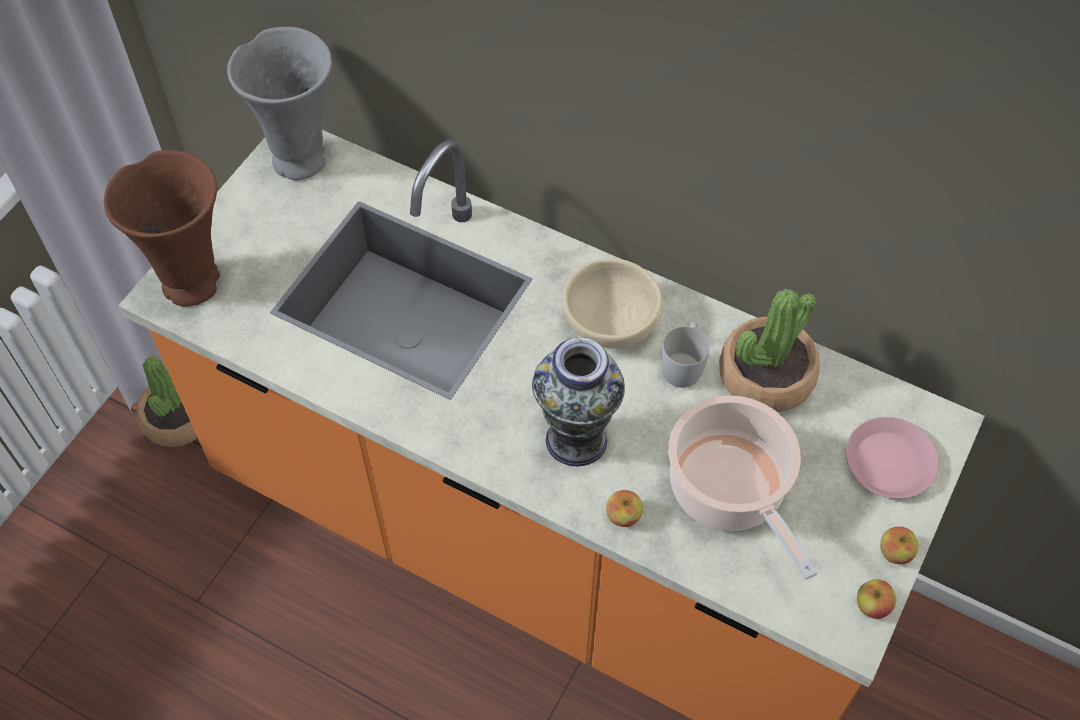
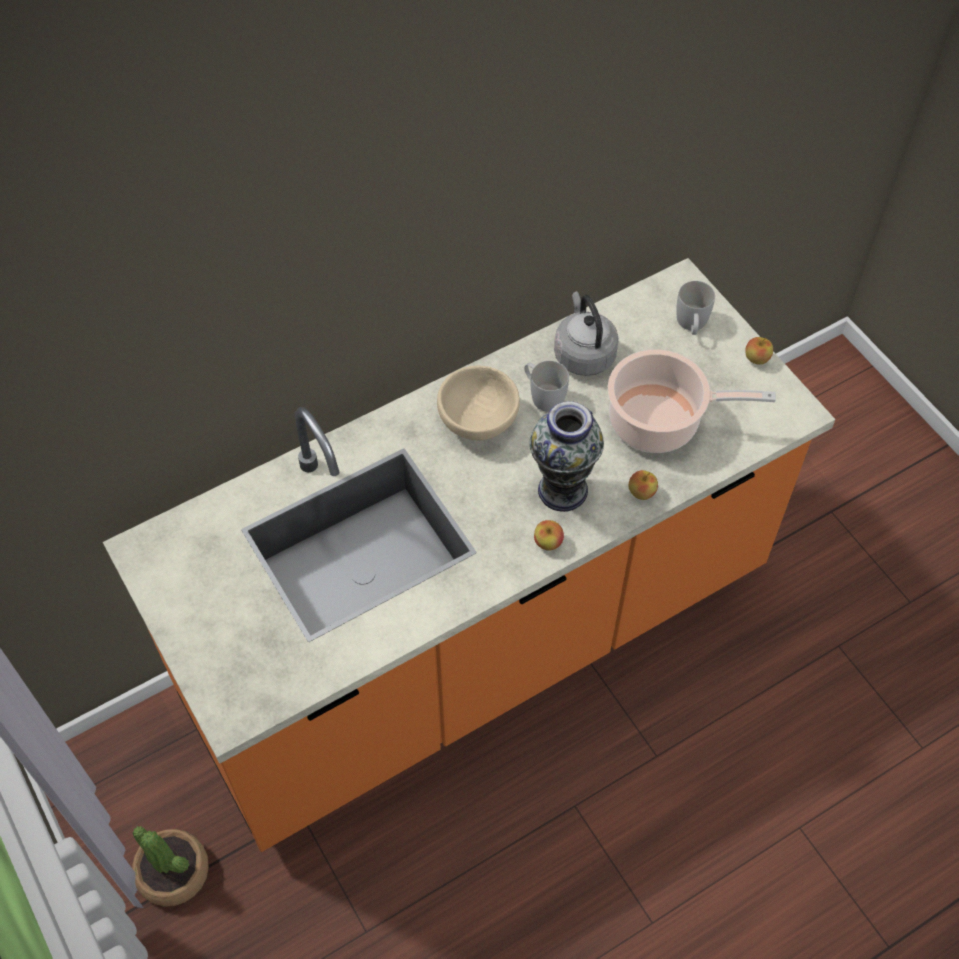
camera: 60 degrees left, 0 degrees up
brown vase [104,150,220,307] -> none
grey vase [227,27,332,180] -> none
potted plant [719,289,820,412] -> grey kettle [554,291,619,376]
pink plate [846,417,939,499] -> white mug [676,281,715,335]
apple [857,579,896,619] -> apple moved to [534,520,564,551]

